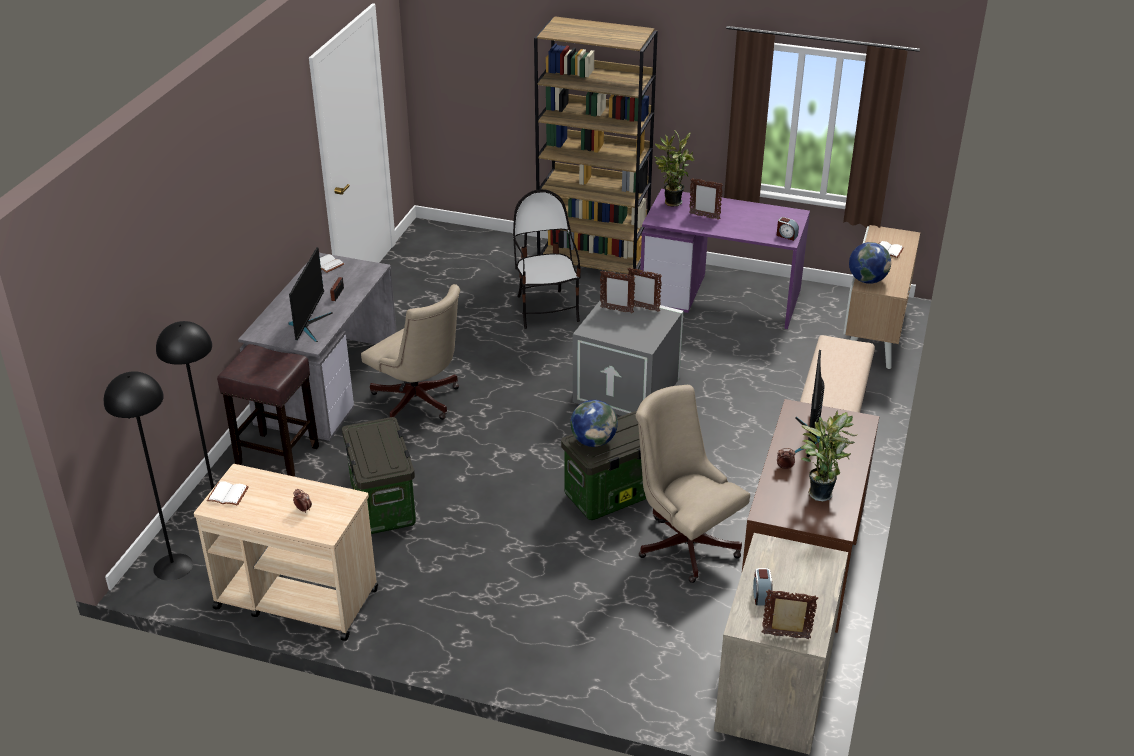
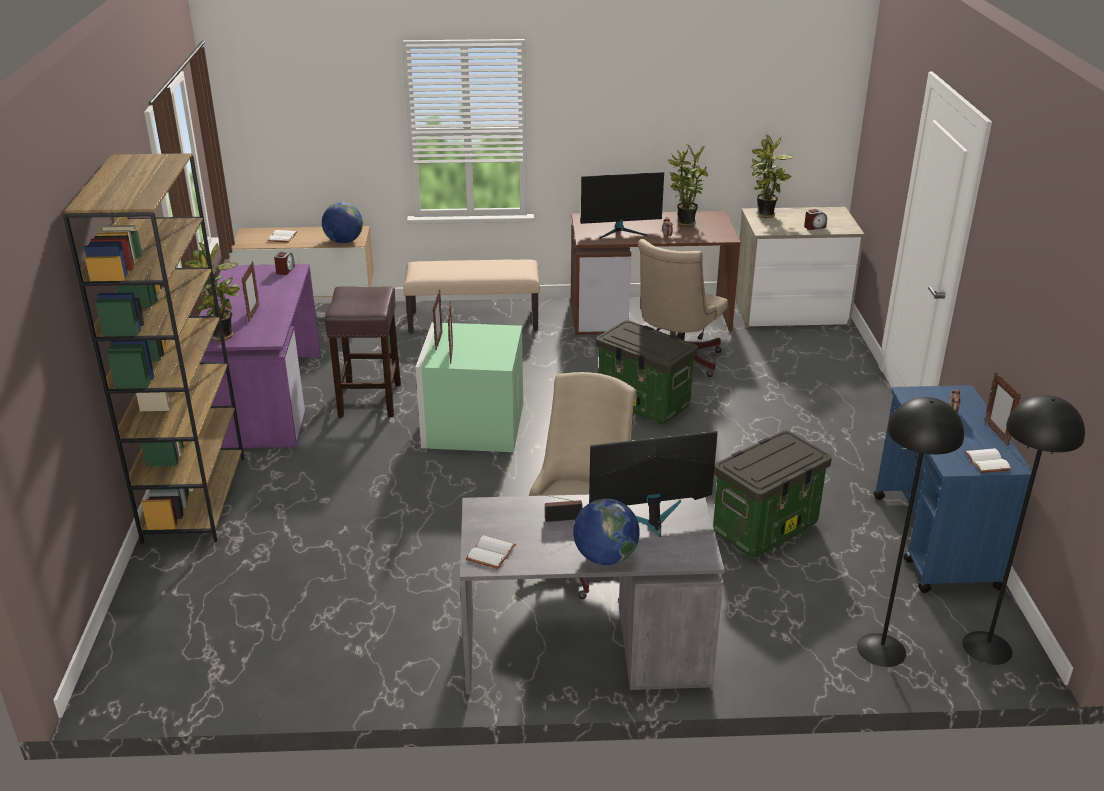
camera: 110 degrees left, 5 degrees down
beige cart [194,464,378,641] -> blue cart [874,385,1032,593]
brown stool [217,344,319,477] -> brown stool moved to [325,286,401,418]
chair [513,189,581,329] -> none
globe [570,400,618,447] -> globe moved to [573,498,640,565]
grey storage box [573,296,683,416] -> green storage box [415,322,523,452]
picture frame [762,589,818,639] -> picture frame moved to [984,372,1021,446]
none -> potted plant [751,135,794,218]

